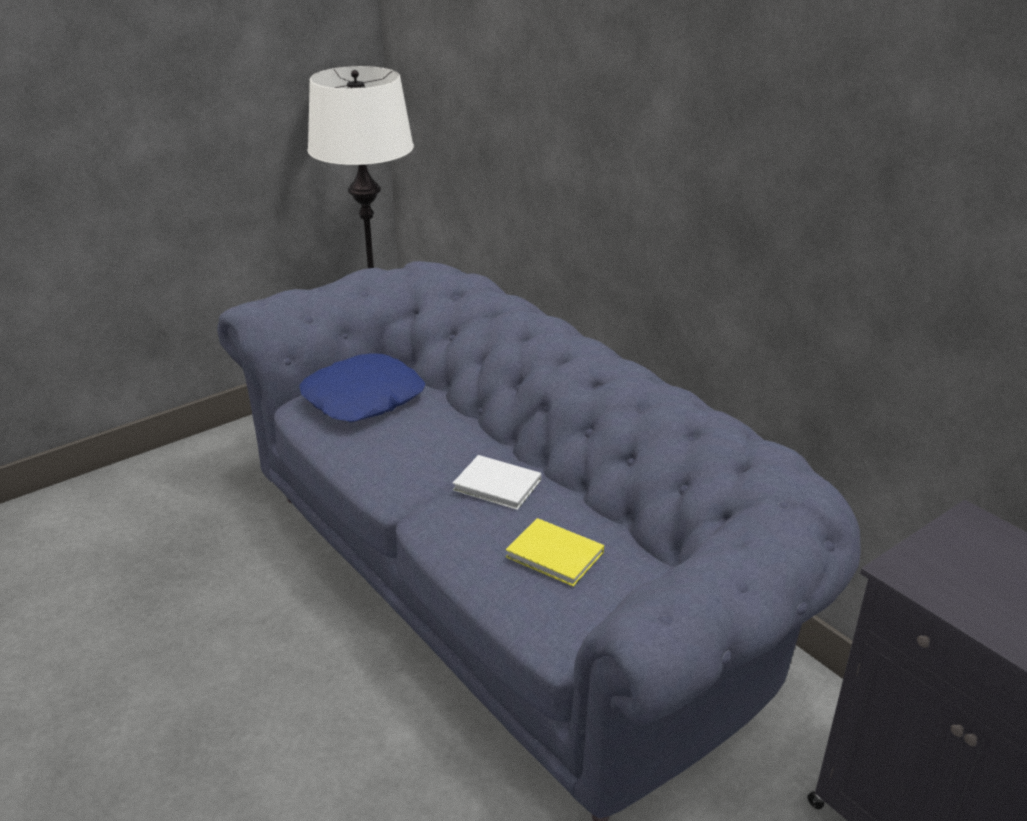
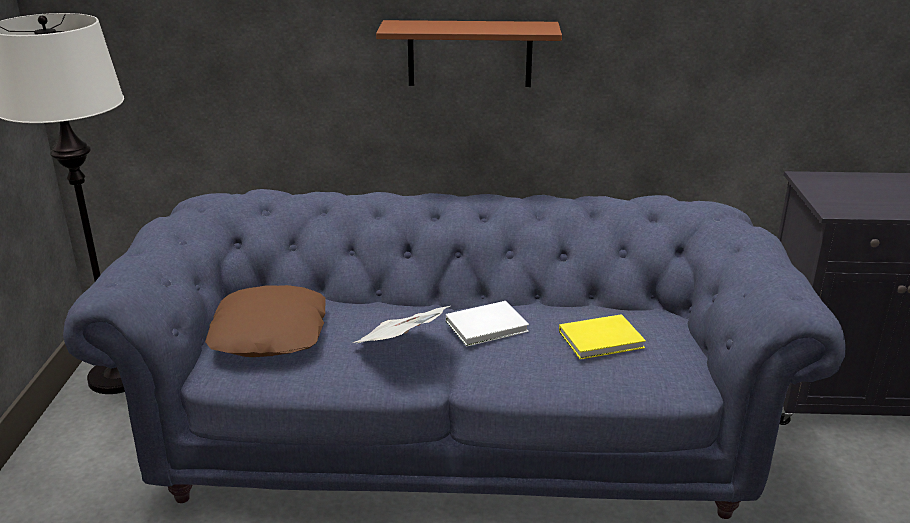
camera: 50 degrees left, 5 degrees down
blue pillow [299,353,425,423] -> brown pillow [205,285,326,357]
none -> newspaper [353,306,450,343]
none -> brown shelf [376,20,562,87]

